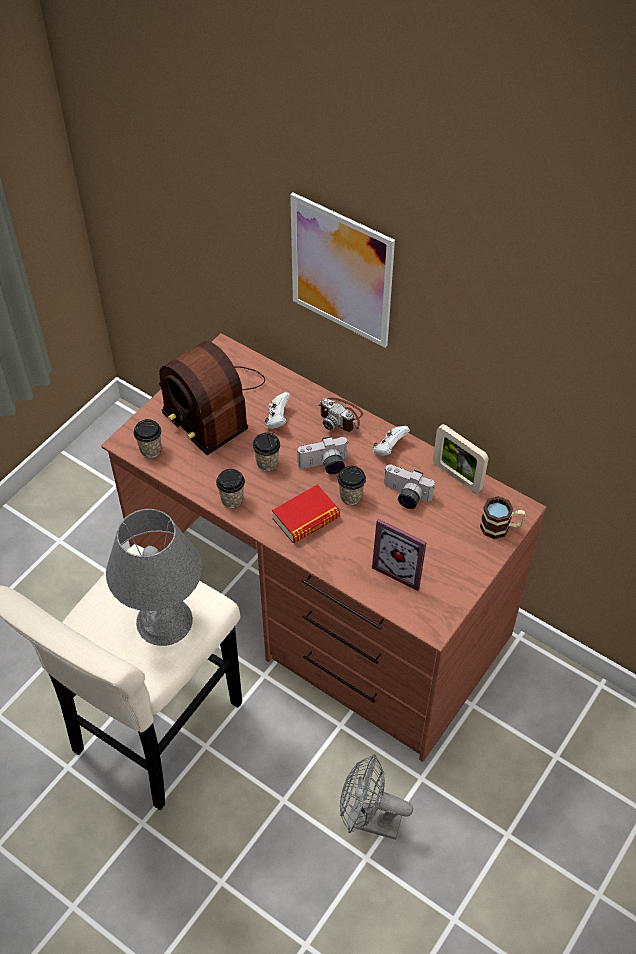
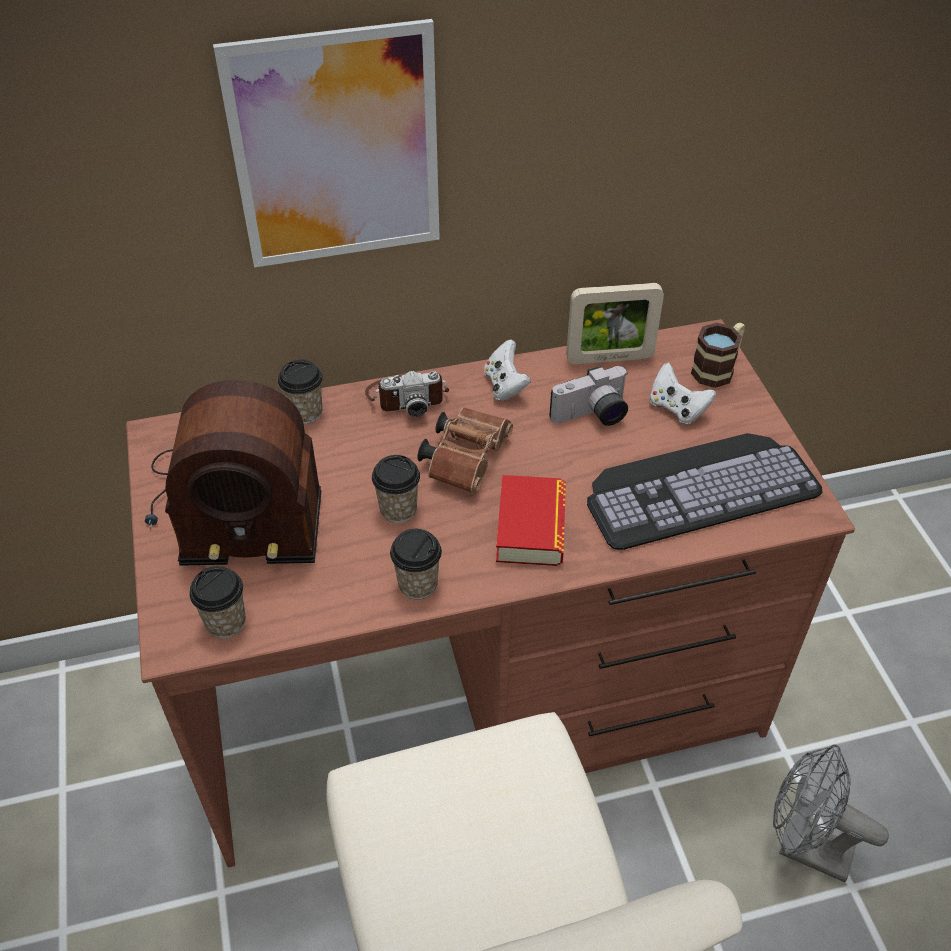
camera: 50 degrees left, 5 degrees down
grey table lamp [106,509,202,646] -> none
white game controller [265,392,291,429] -> white game controller moved to [650,363,716,424]
camera [298,436,349,474] -> brown binoculars [418,407,513,493]
cup [337,466,366,505] -> cup moved to [278,360,323,424]
grey fan [340,754,413,840] -> grey fan turned 60 degrees clockwise [773,745,889,882]
picture frame [372,519,426,591] -> keyboard [587,433,823,550]

